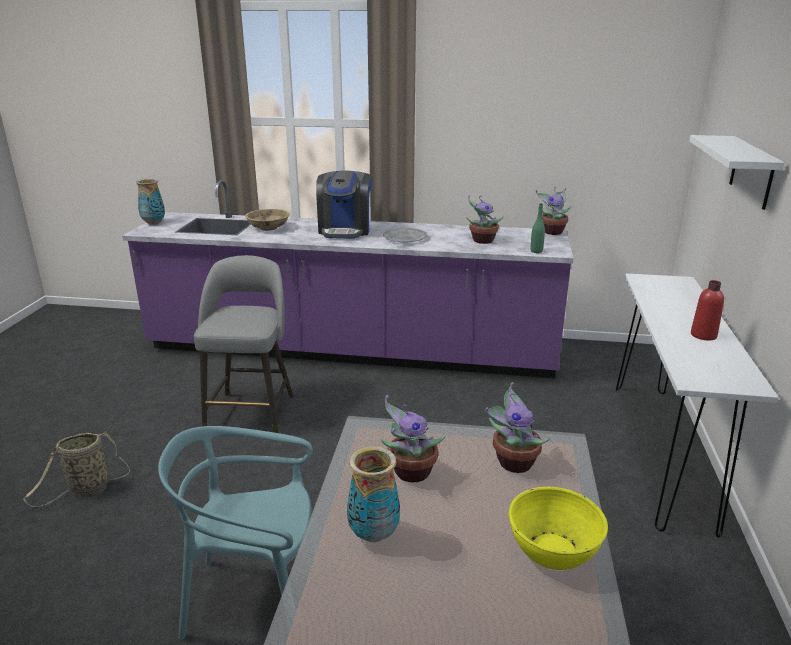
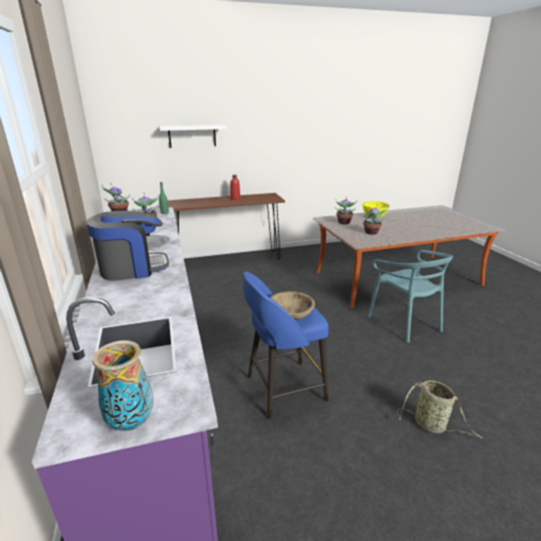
camera: 115 degrees left, 0 degrees up
grey stool [194,255,294,433] -> blue stool [243,272,329,419]
beige bowl [245,209,290,231] -> beige bowl moved to [270,291,315,320]
vase [347,446,400,542] -> none
white console table [616,273,779,537] -> brown console table [168,193,285,260]

